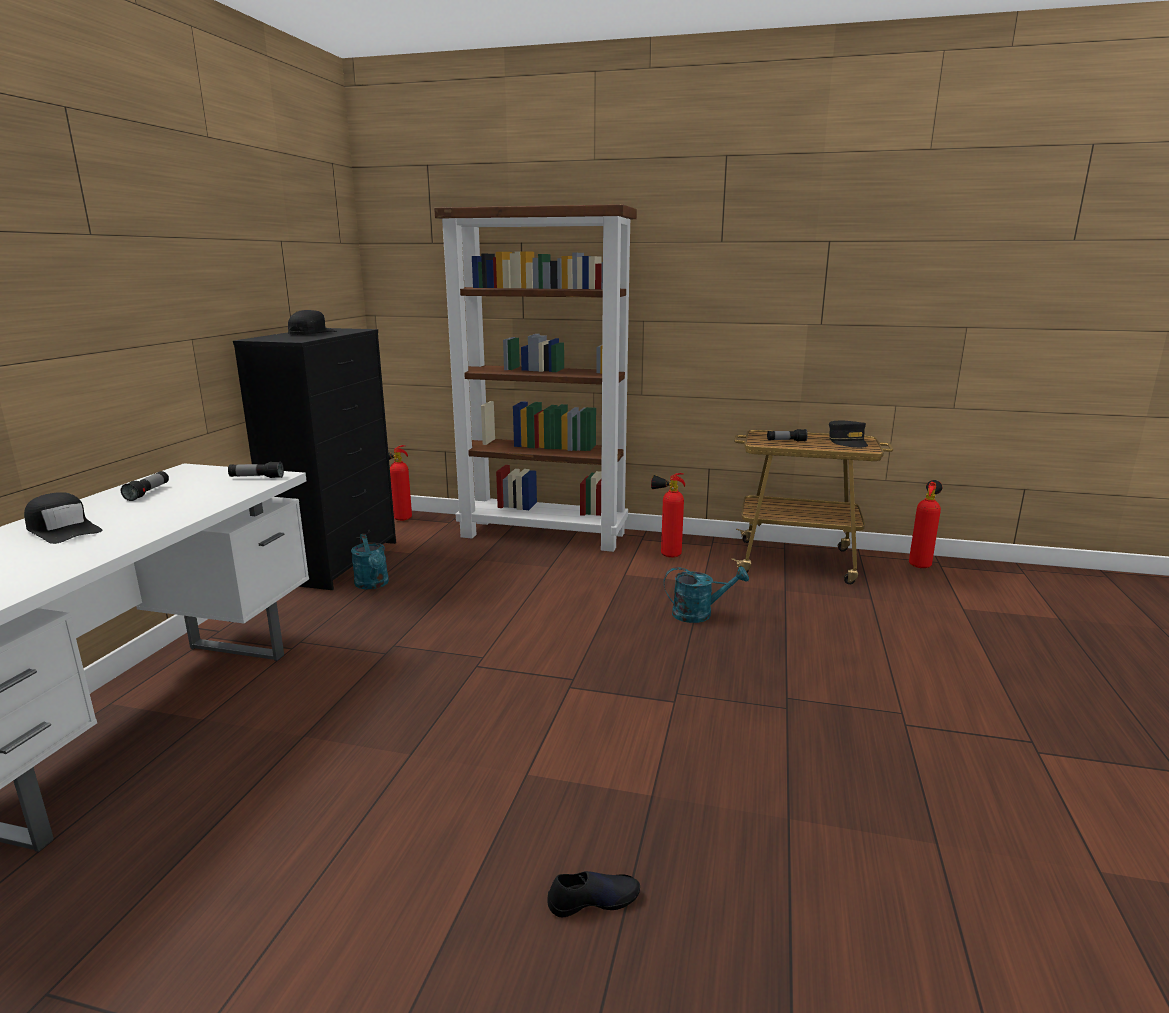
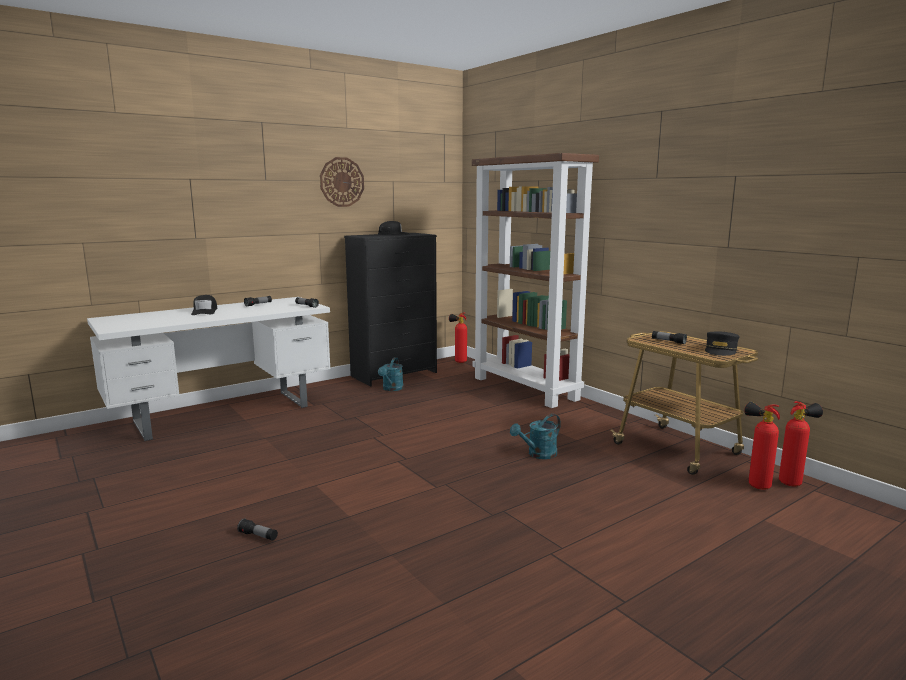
camera: 40 degrees right, 5 degrees down
black shoe [547,871,640,917] -> flashlight [237,518,278,541]
fire extinguisher [651,473,685,558] -> fire extinguisher moved to [744,402,780,490]
turquoise watering can [664,566,749,623] -> turquoise watering can turned 105 degrees clockwise [510,414,561,459]
none -> wall clock [320,157,364,207]

